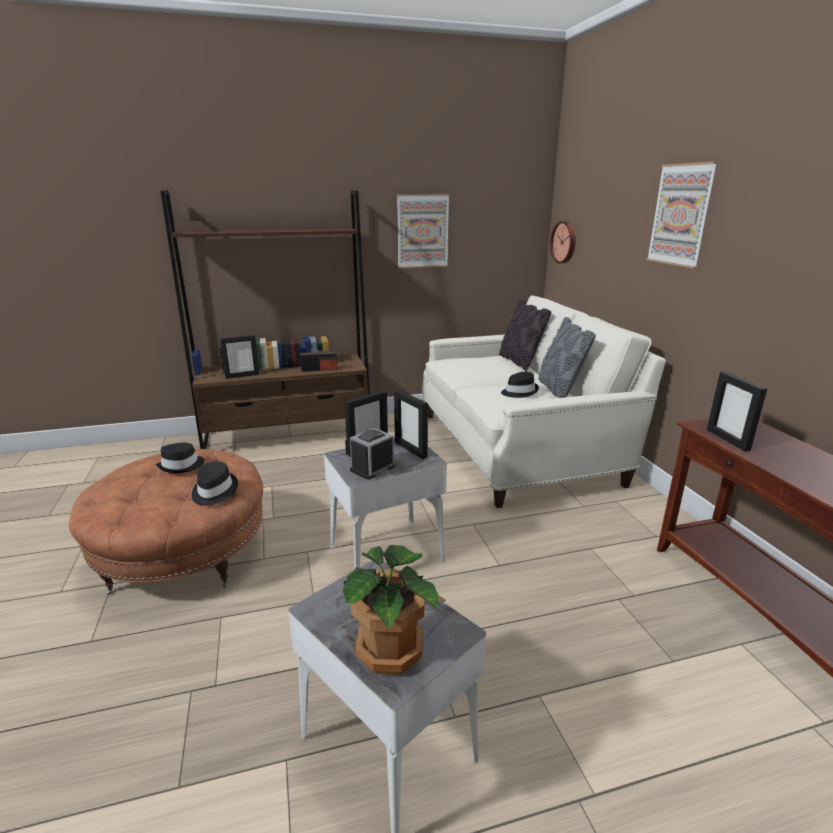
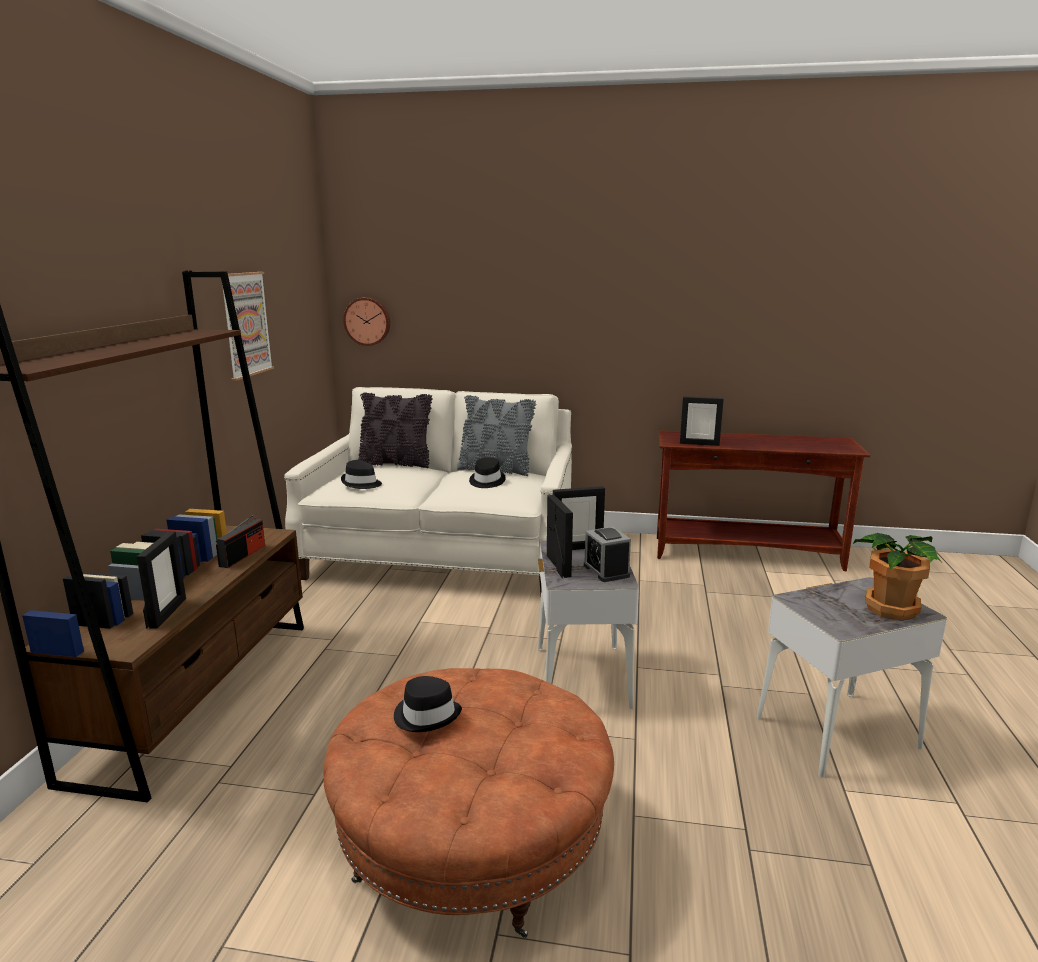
camera: 65 degrees left, 5 degrees down
black hat [191,461,238,506] -> black hat moved to [341,460,382,489]
picture [646,161,719,269] -> none

